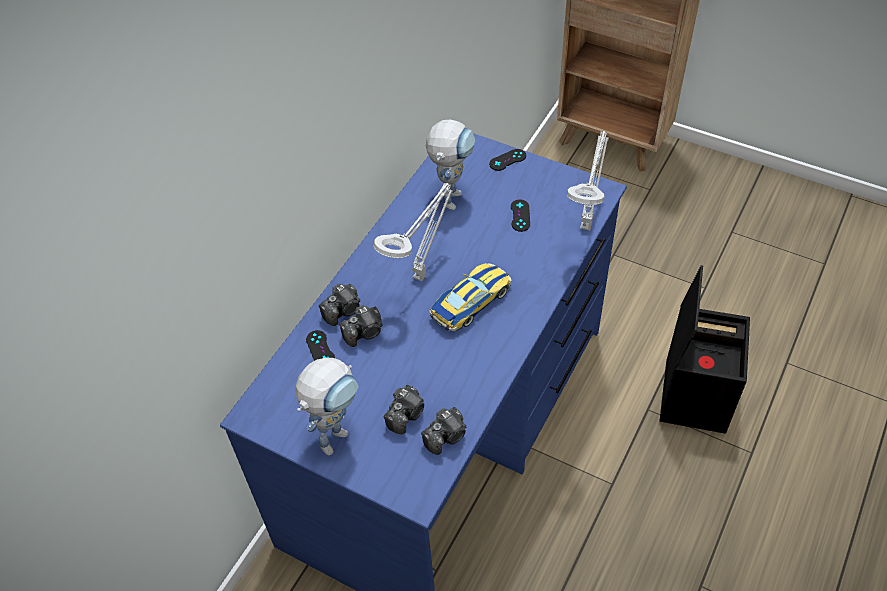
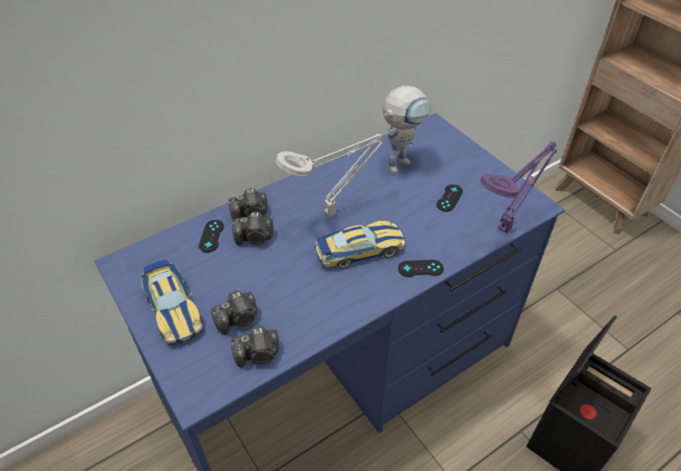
camera: 25 degrees right, 5 degrees down
toy robot [295,358,359,456] -> toy car [141,259,203,345]
black game controller [489,149,526,171] -> black game controller moved to [398,260,444,277]
grey table lamp [567,131,609,230] -> purple table lamp [480,141,557,233]

